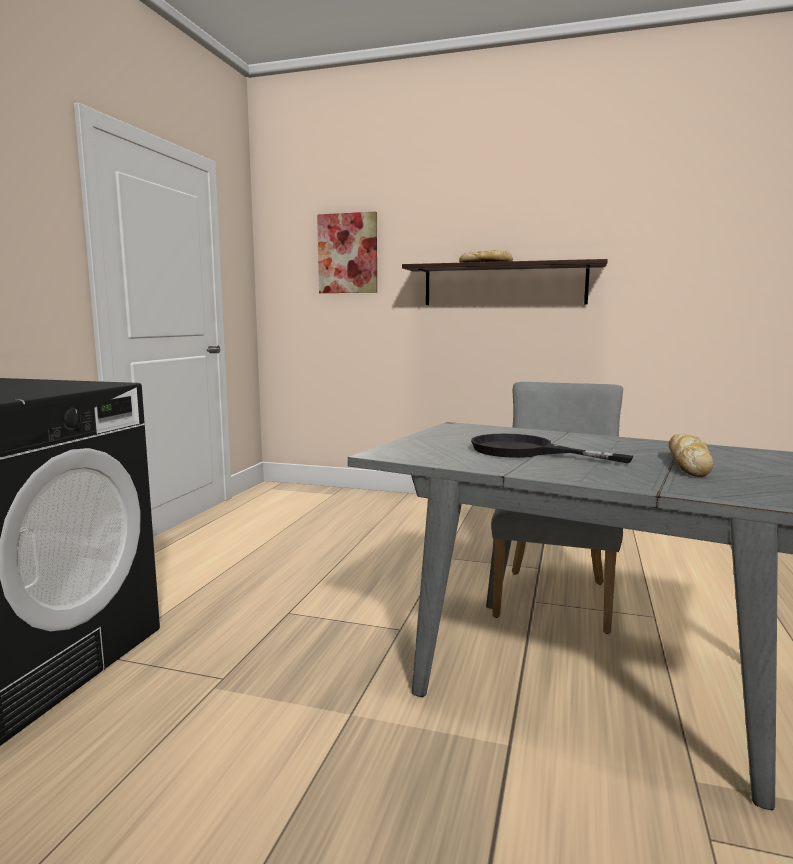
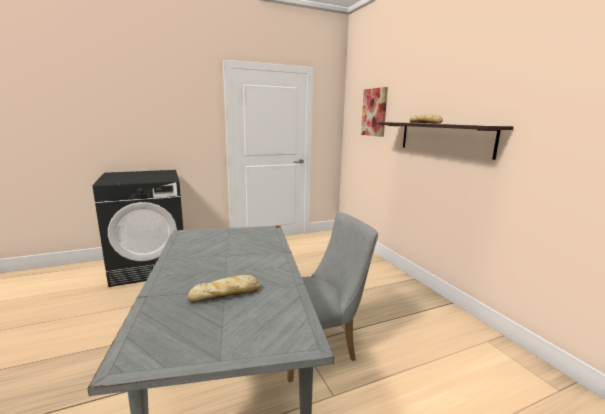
camera: 50 degrees right, 5 degrees up
black frying pan [471,434,634,464] -> none

